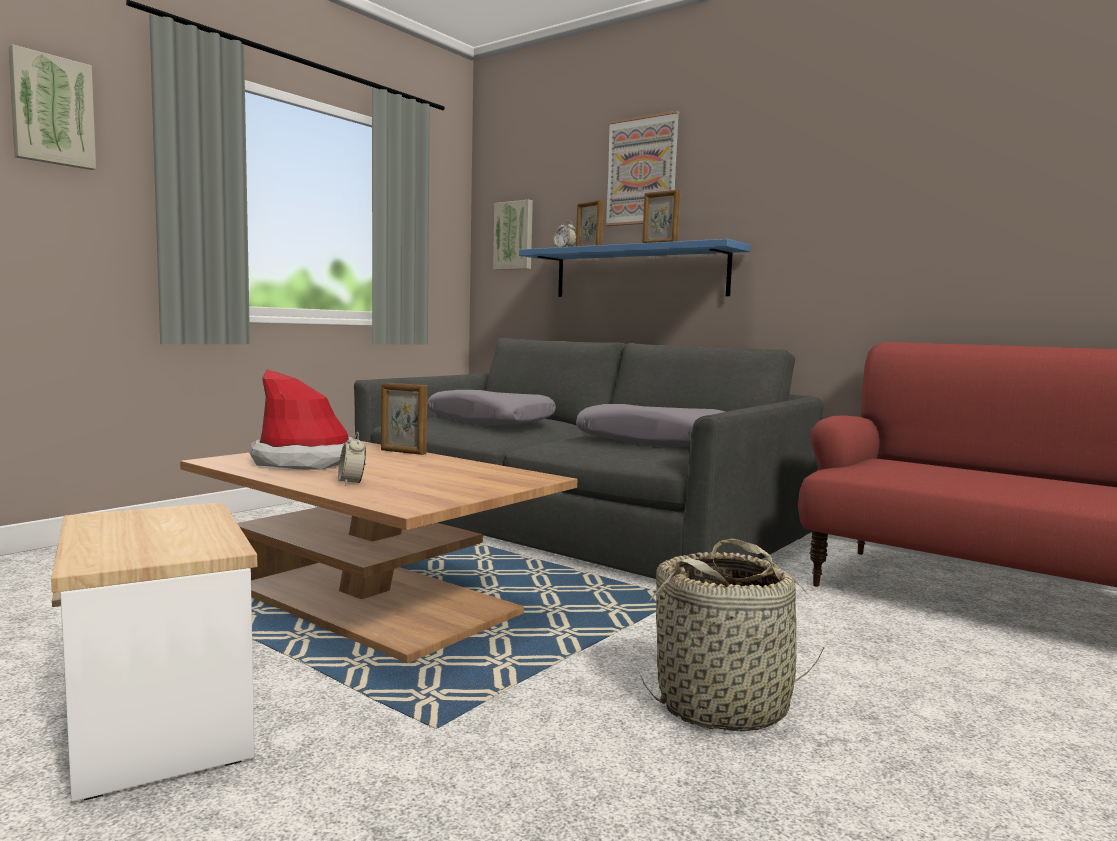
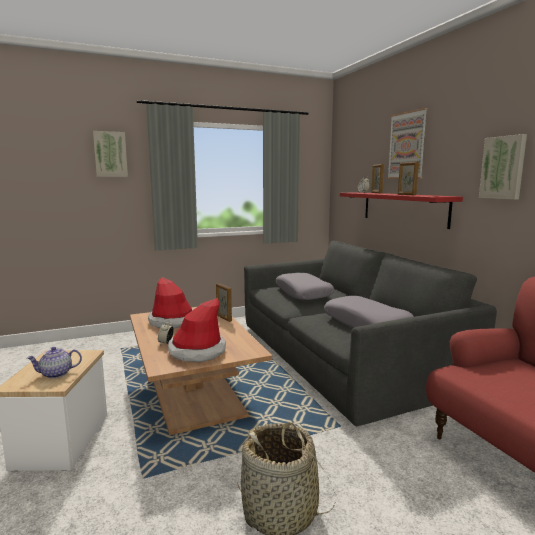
camera: 30 degrees right, 5 degrees up
picture [493,200,533,270] -> picture moved to [479,134,527,199]
blue shelf [519,239,751,297] -> red shelf [340,192,463,229]
none -> teapot [27,347,82,379]
none -> hat [168,298,226,363]

